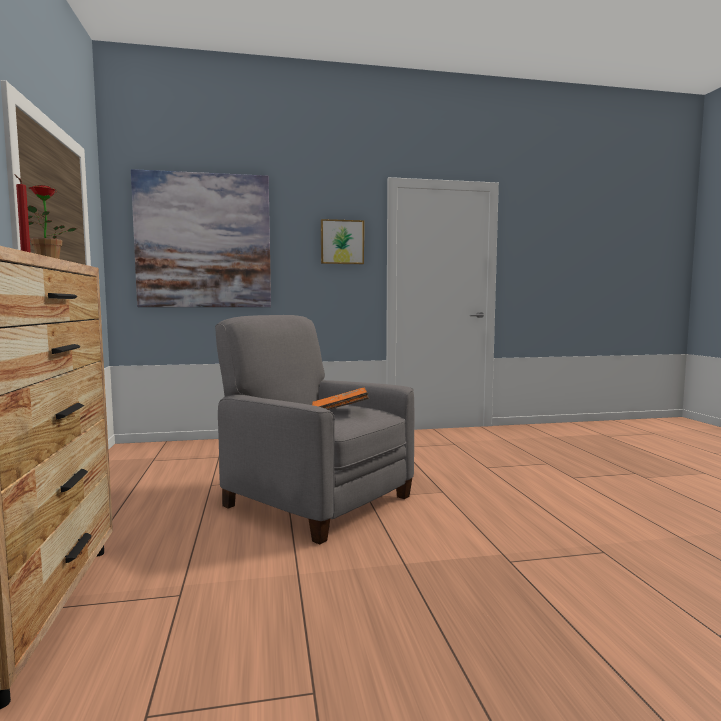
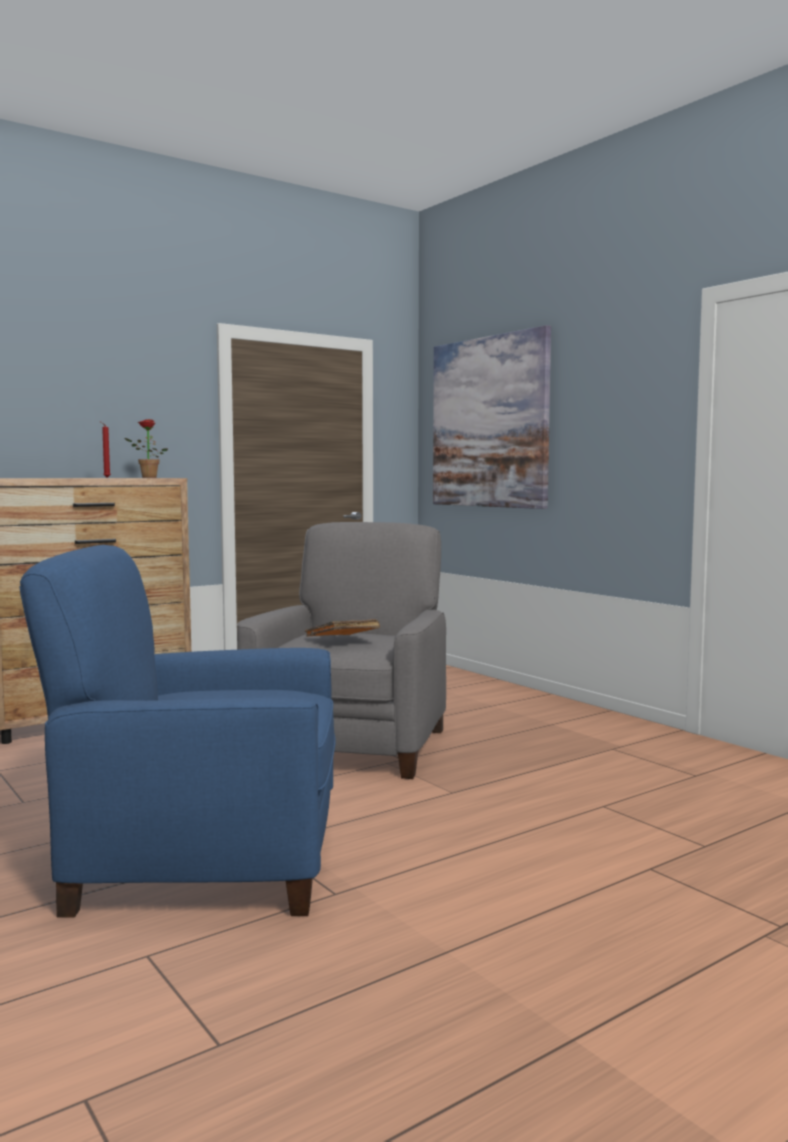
camera: 65 degrees right, 0 degrees up
picture [321,219,364,264] -> none
none -> blue armchair [20,545,336,918]

